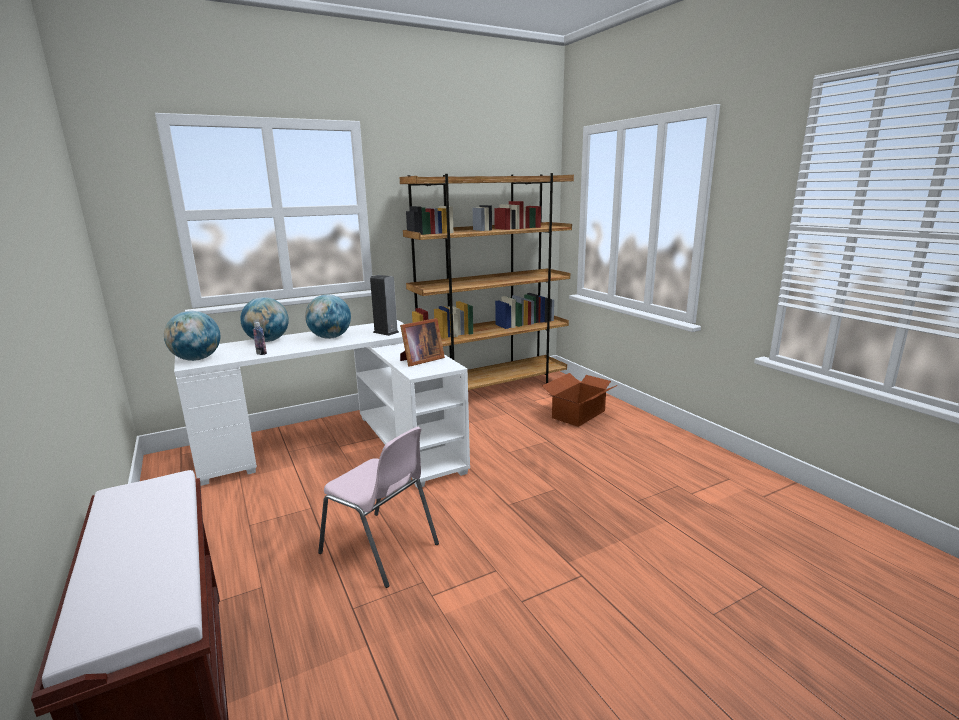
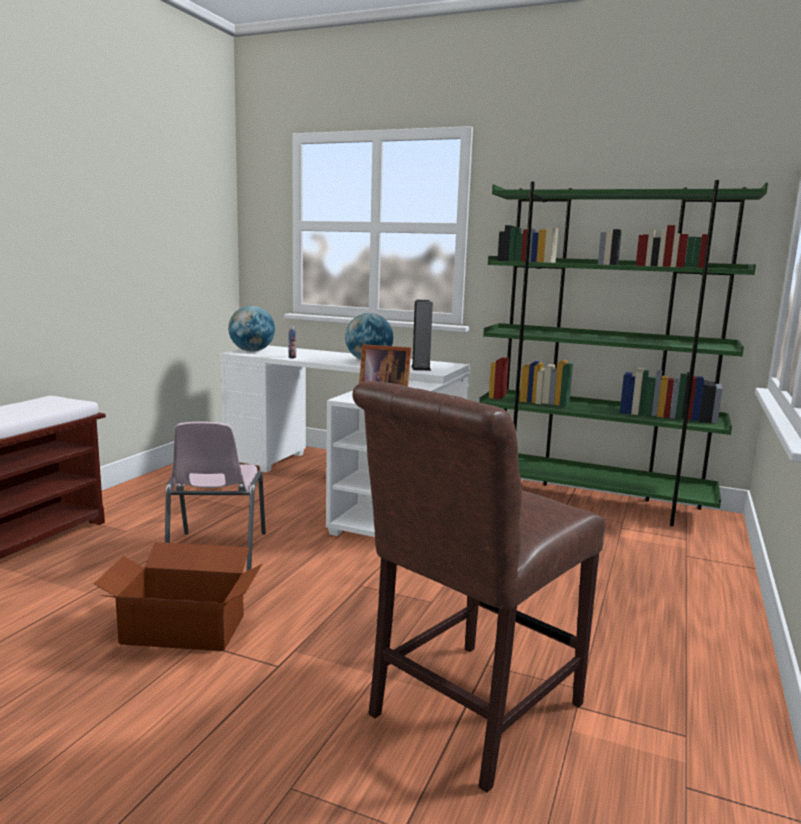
camera: 50 degrees right, 5 degrees down
globe [240,297,289,342] -> none
brown bookcase [399,173,574,390] -> green bookcase [479,180,768,526]
cardboard box [542,373,618,427] -> cardboard box moved to [94,542,262,651]
none -> brown chair [352,381,605,793]

